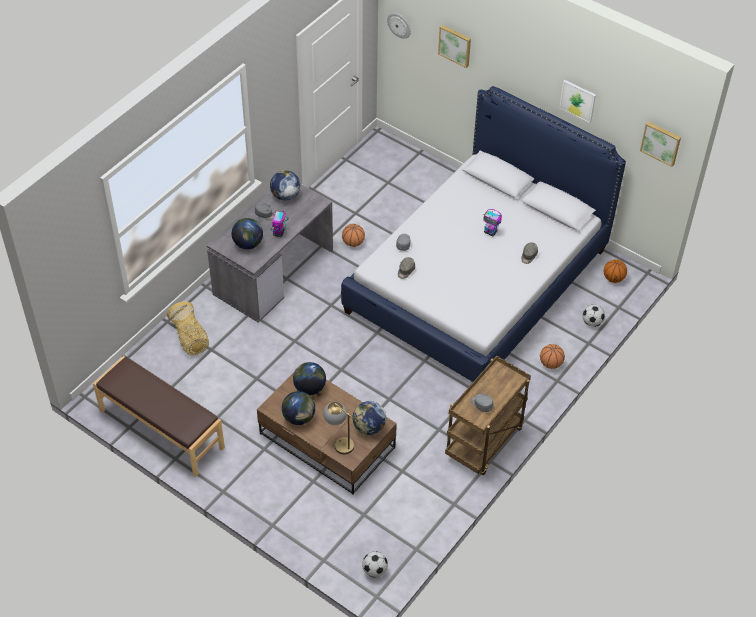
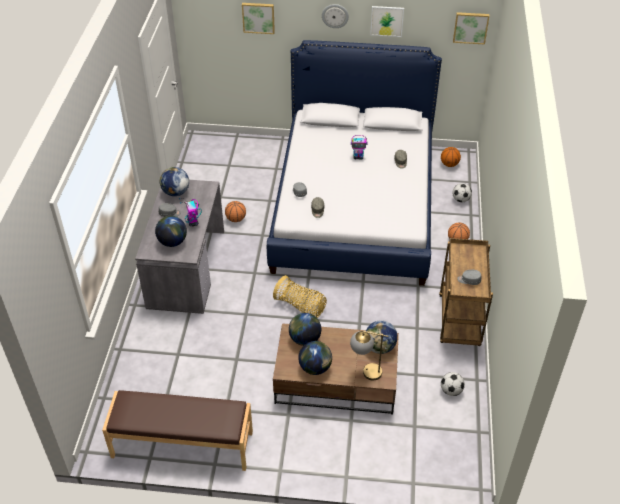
camera: 30 degrees left, 5 degrees down
basket [167,301,209,355] -> basket moved to [273,275,327,318]
football [362,551,388,577] -> football moved to [441,372,465,396]
wall clock [387,13,411,39] -> wall clock moved to [322,4,349,28]

